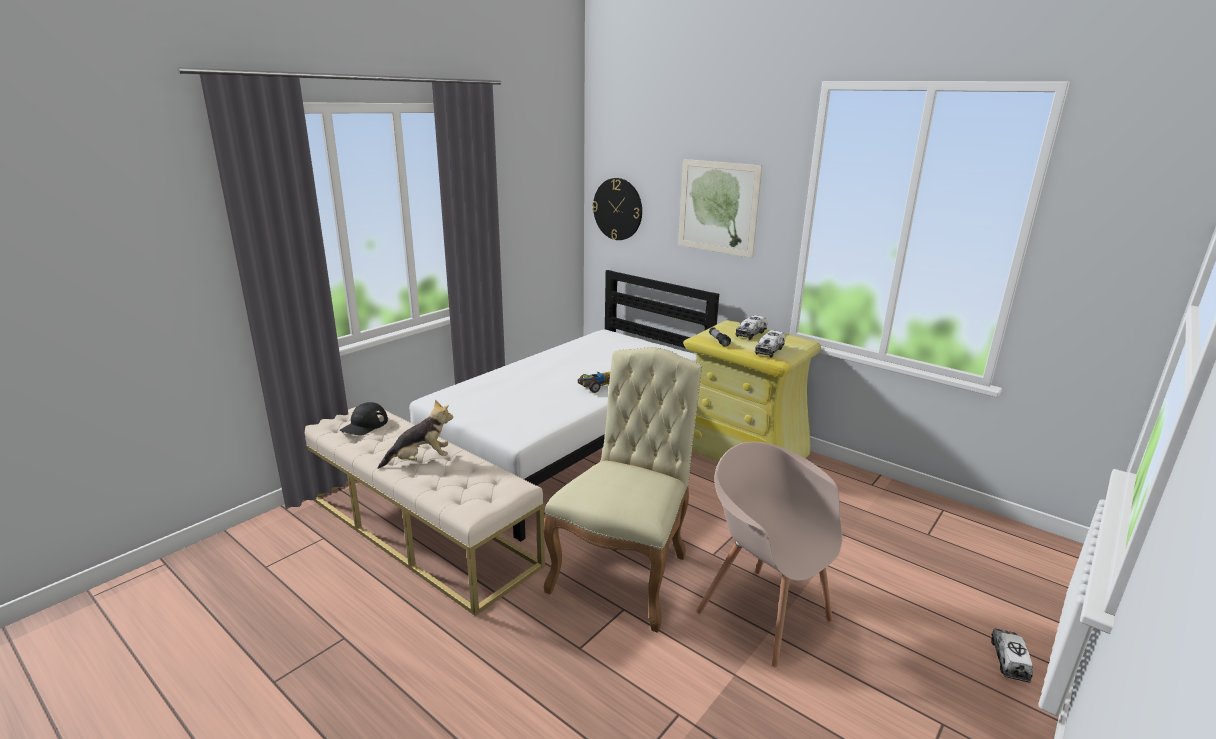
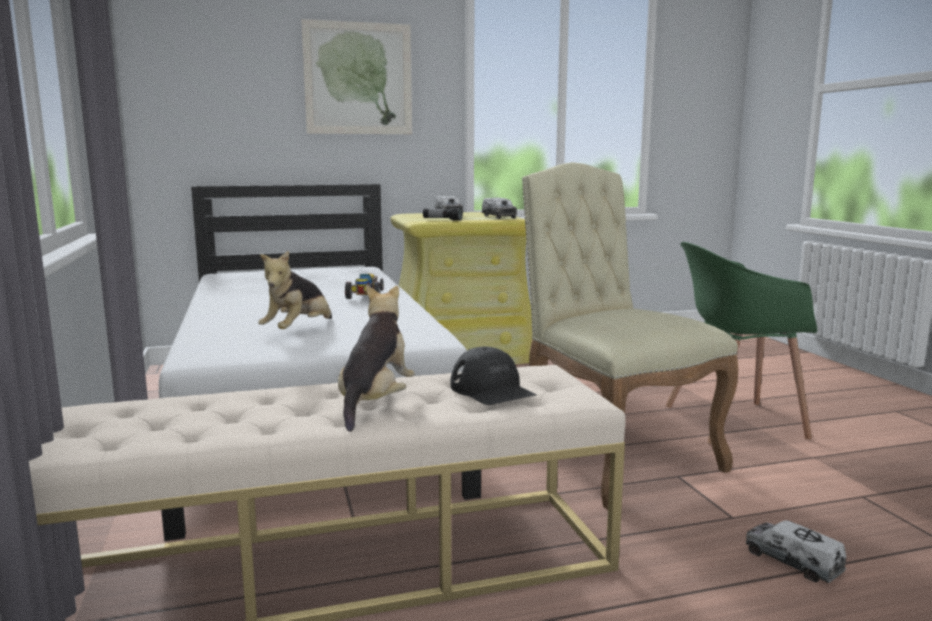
camera: 55 degrees left, 10 degrees down
black cap [340,402,388,436] -> black cap moved to [450,347,537,405]
wall clock [592,178,642,240] -> none
beige chair [696,442,842,667] -> green chair [666,242,817,445]
toy truck [991,629,1033,683] -> toy truck moved to [746,520,846,583]
none -> plush toy [258,251,332,329]

